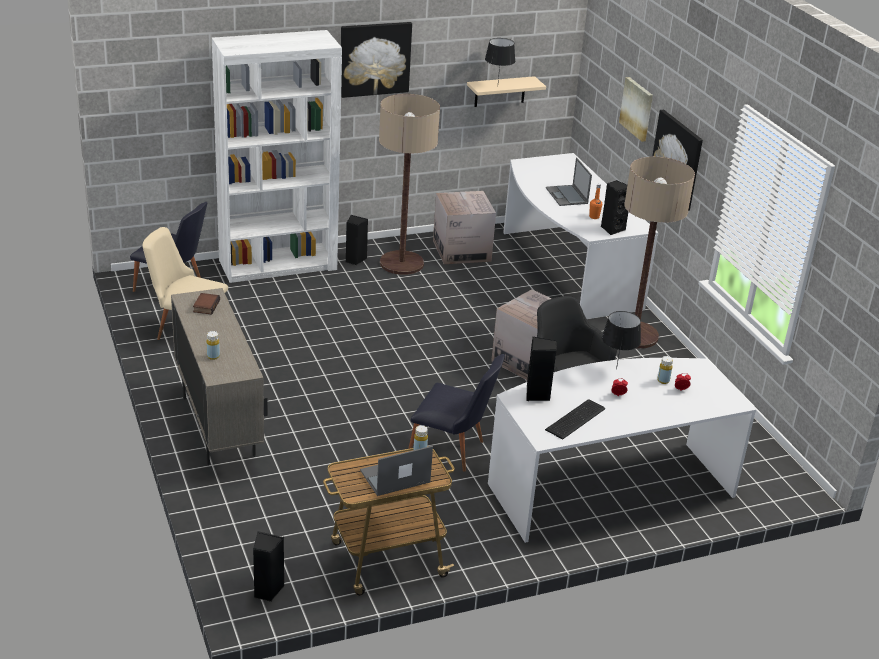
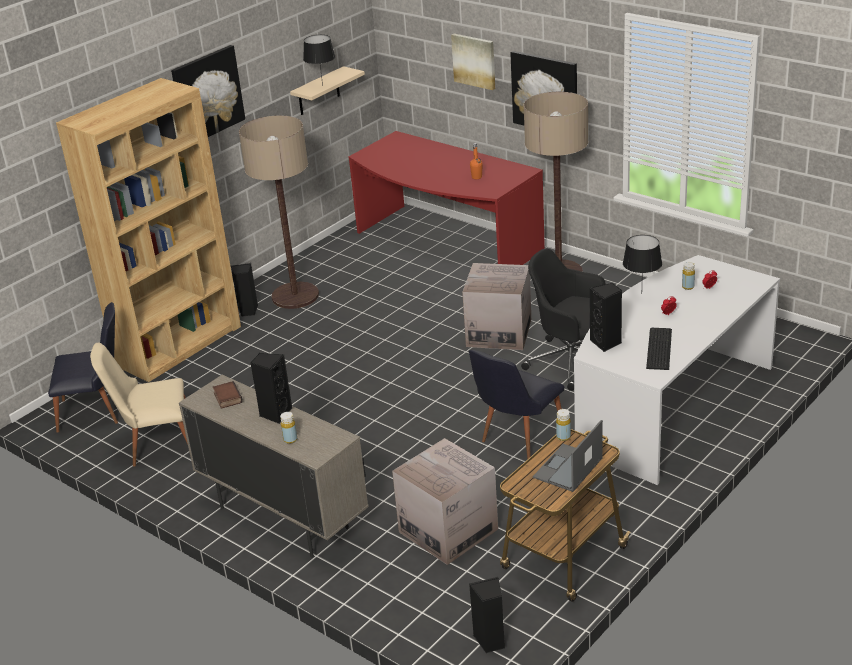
camera: 25 degrees left, 0 degrees up
white bookcase [212,30,342,283] -> brown bookcase [56,78,241,382]
black chair [408,354,505,471] -> black chair turned 135 degrees clockwise [469,350,564,459]
cardboard box [433,191,496,264] -> cardboard box moved to [392,438,498,565]
white desk [503,153,659,319] -> red desk [349,131,545,265]
laptop [546,158,592,206] -> none
black speaker [601,180,628,235] -> black speaker moved to [250,353,292,424]

